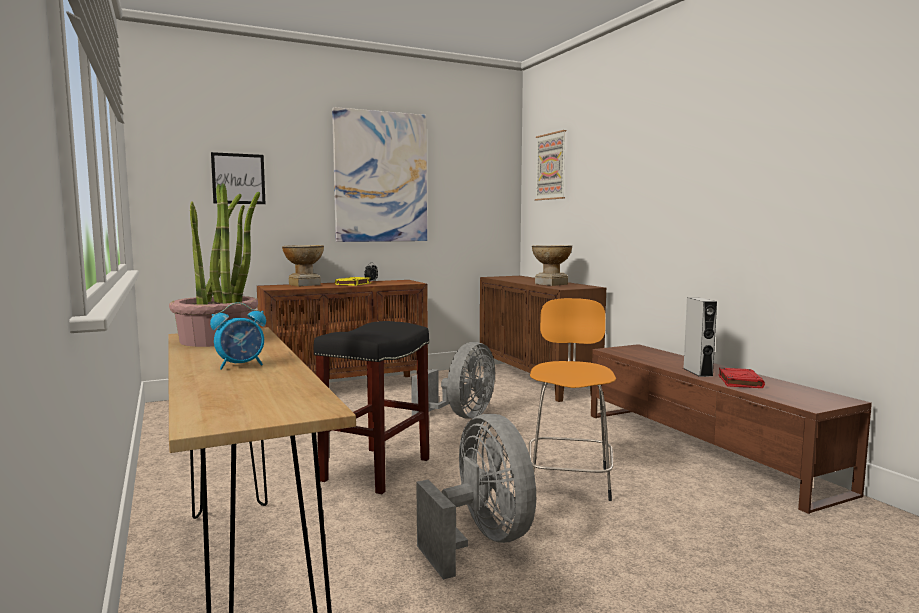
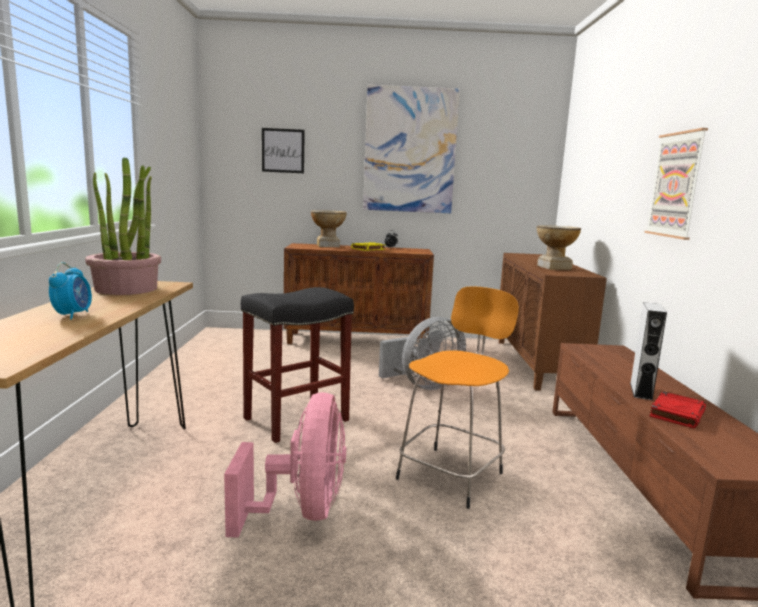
camera: 25 degrees right, 5 degrees up
alarm clock [210,303,266,370] -> alarm clock turned 90 degrees counterclockwise [49,262,92,320]
grey fan [416,414,536,580] -> pink fan [224,392,346,538]
picture [535,130,566,200] -> picture moved to [644,128,708,240]

